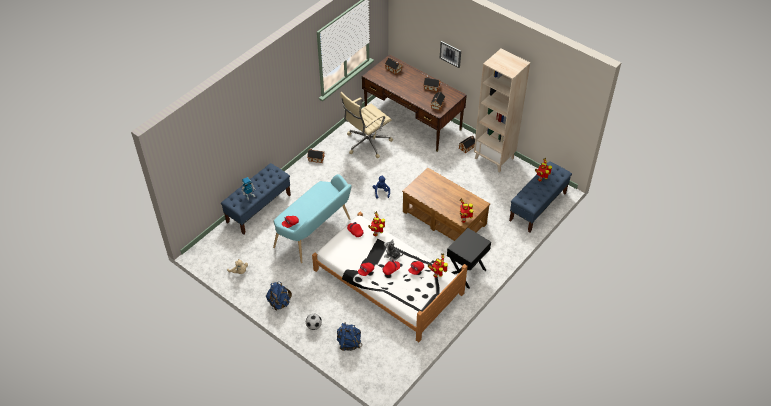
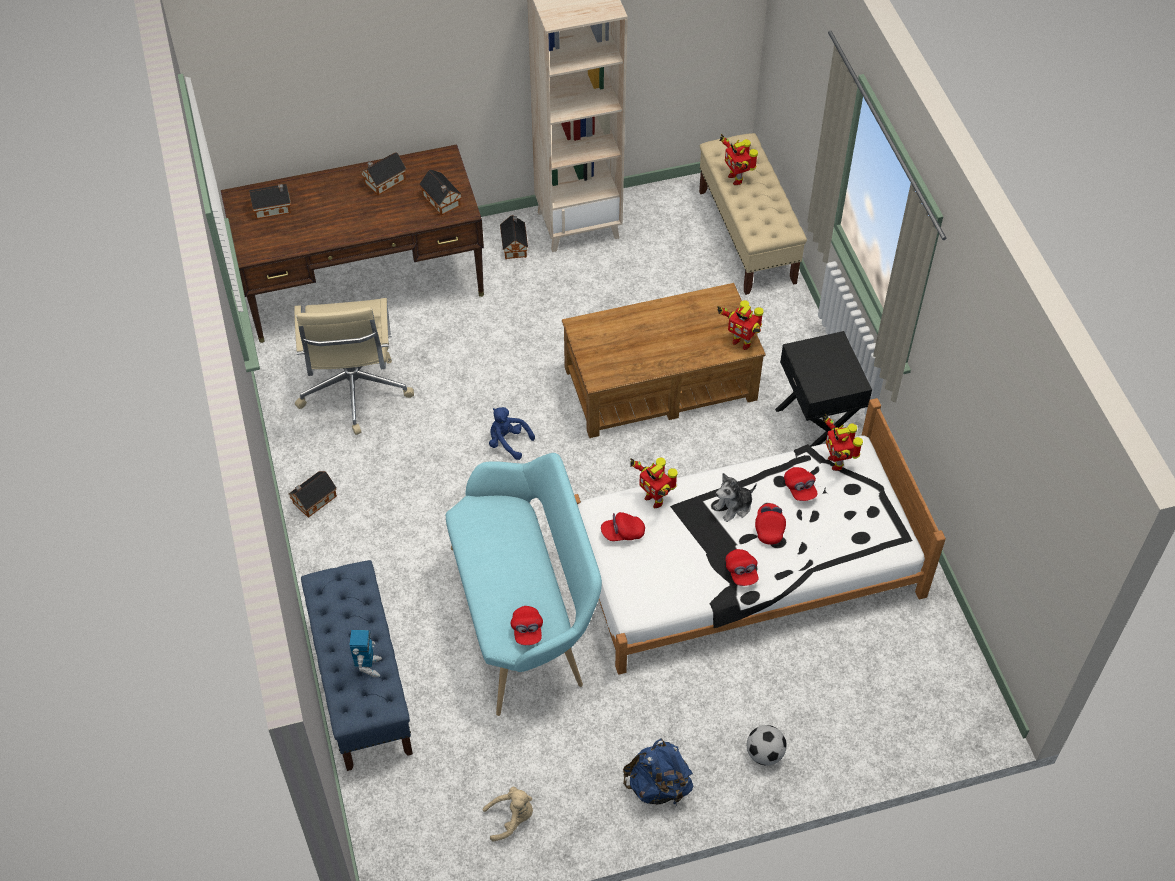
camera: 55 degrees left, 5 degrees up
blue backpack [337,322,362,351] -> none
picture [440,41,461,68] -> none
blue bench [509,161,572,233] -> beige bench [699,133,807,295]

